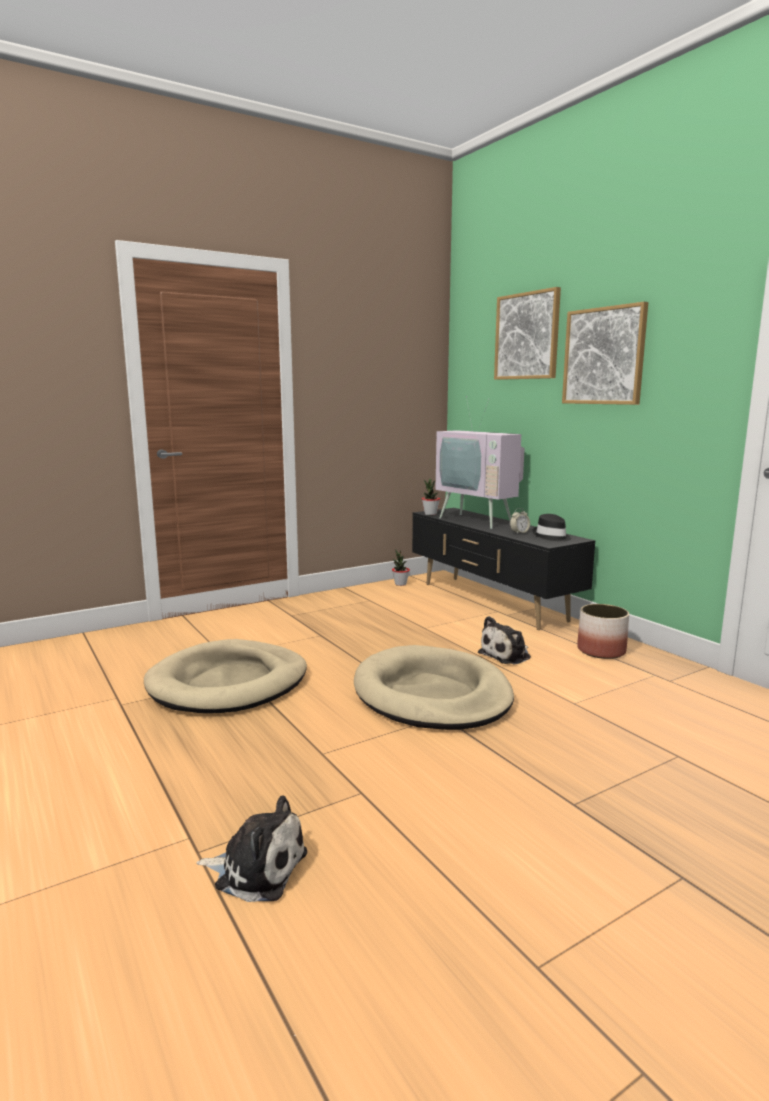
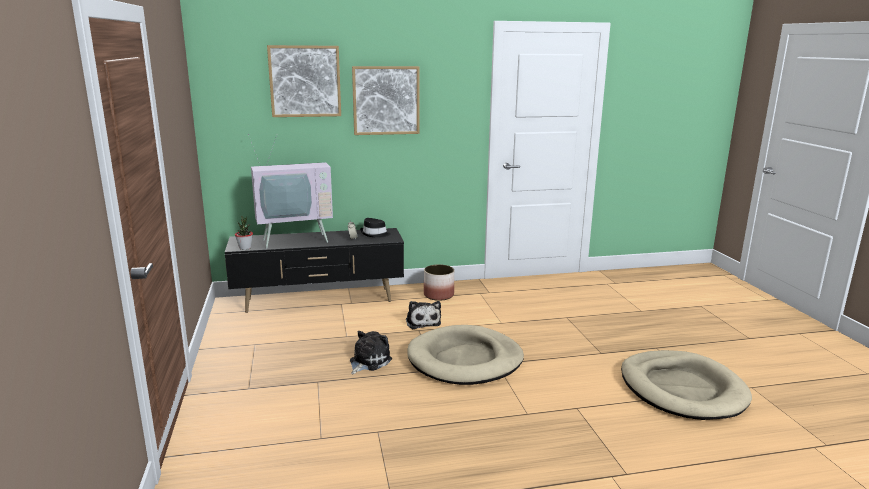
camera: 70 degrees left, 5 degrees up
beige dog bed [144,639,307,713] -> beige dog bed moved to [621,350,752,420]
plush toy [196,795,307,902] -> plush toy moved to [350,331,392,374]
potted plant [392,550,410,586] -> none

